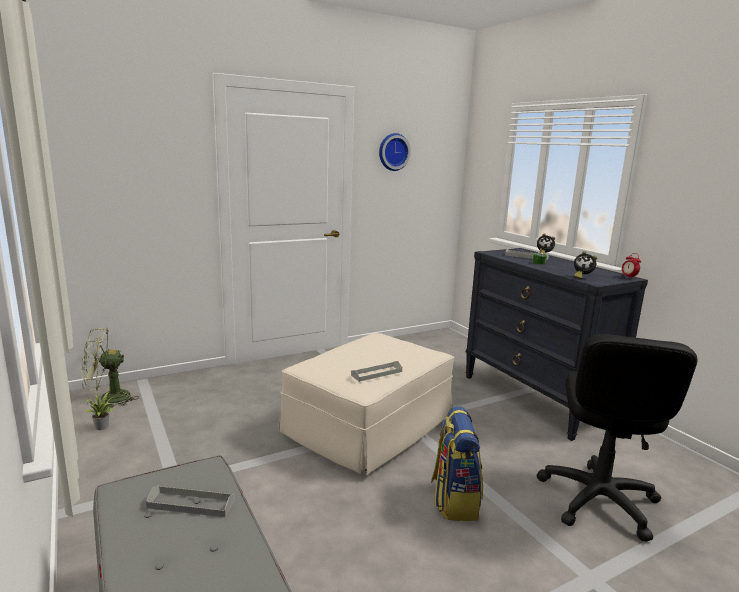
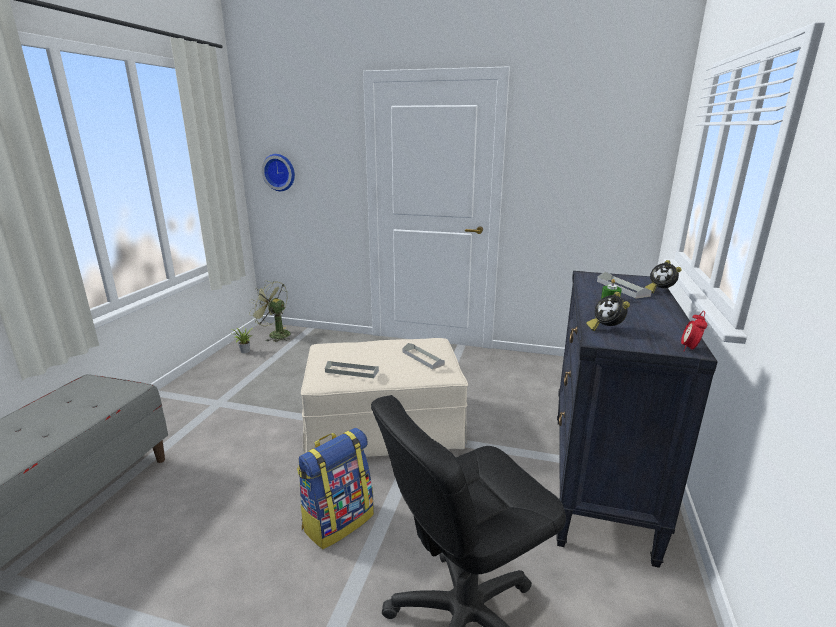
camera: 45 degrees right, 5 degrees up
grey tray [146,485,235,517] -> grey tray moved to [402,343,445,370]
wall clock [379,133,411,171] -> wall clock moved to [262,154,295,191]

